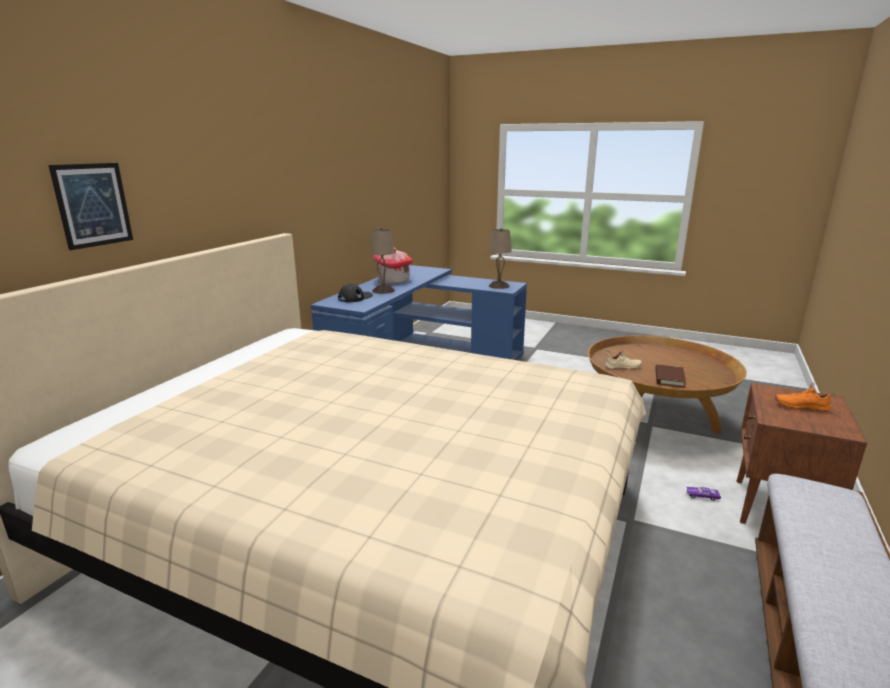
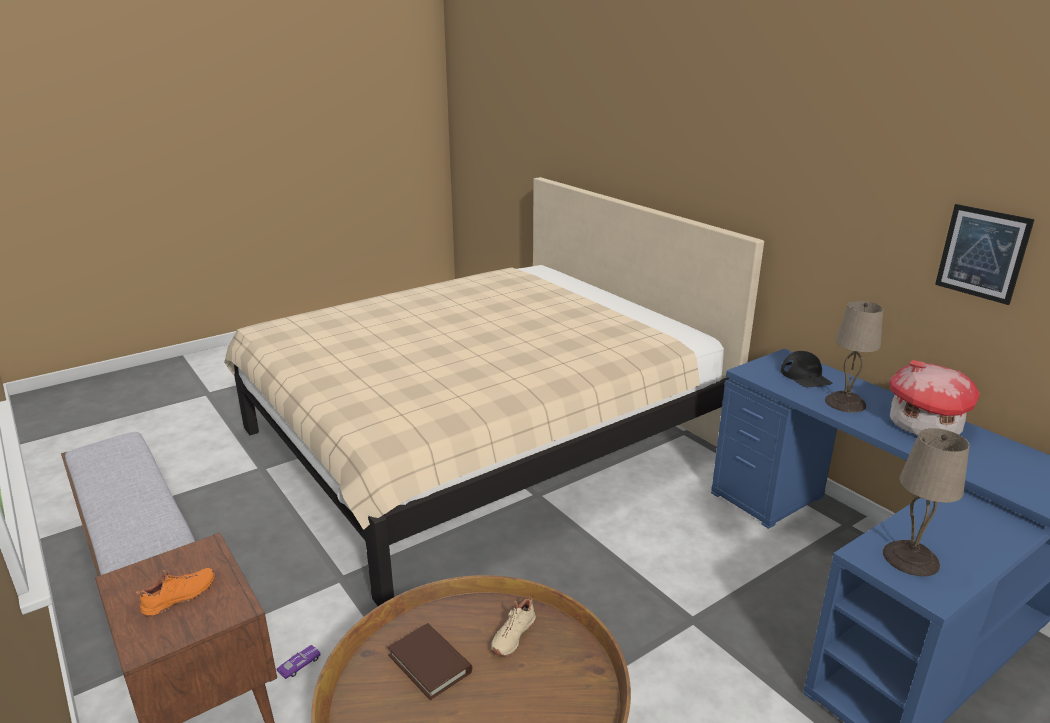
camera: 120 degrees right, 5 degrees up
picture [48,163,133,250] -> picture moved to [935,204,1035,305]

